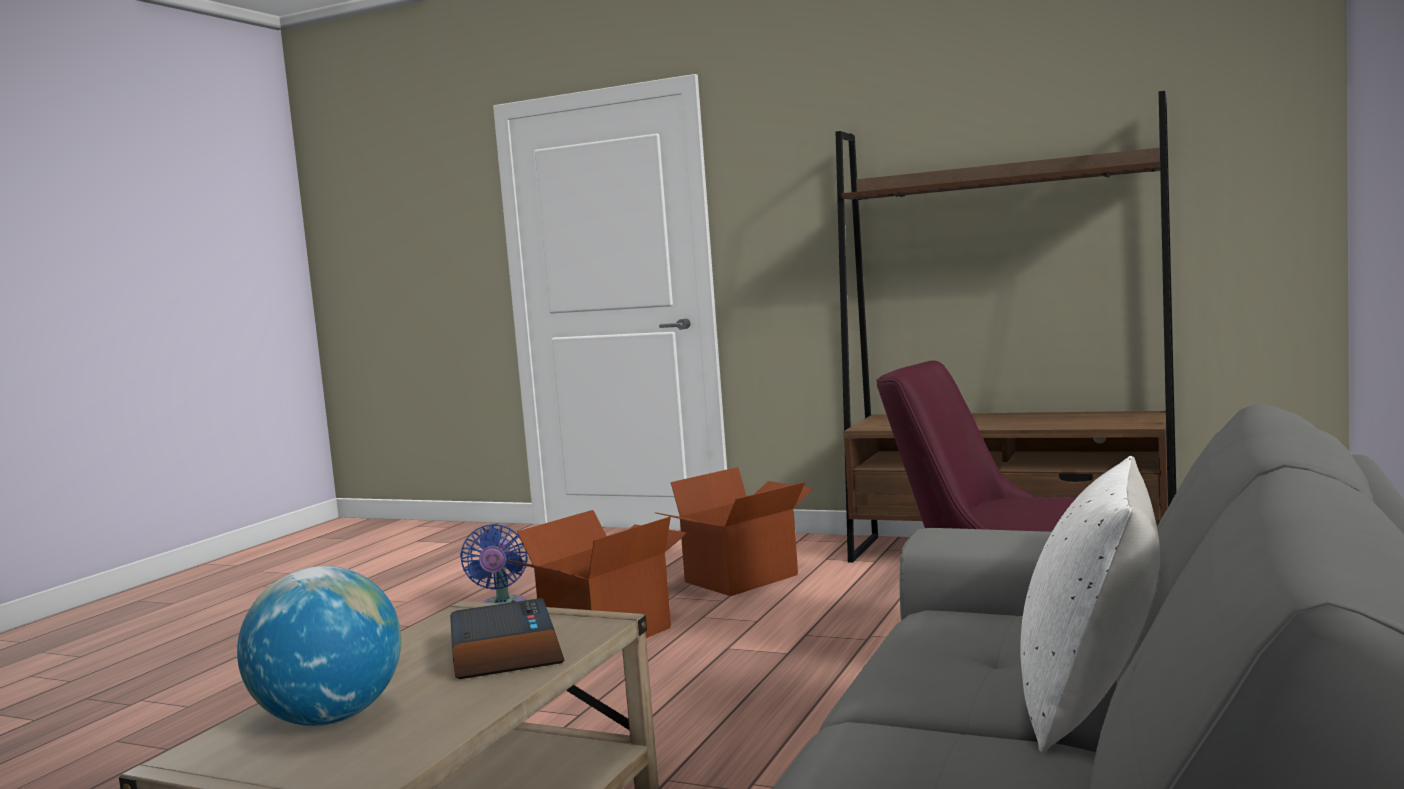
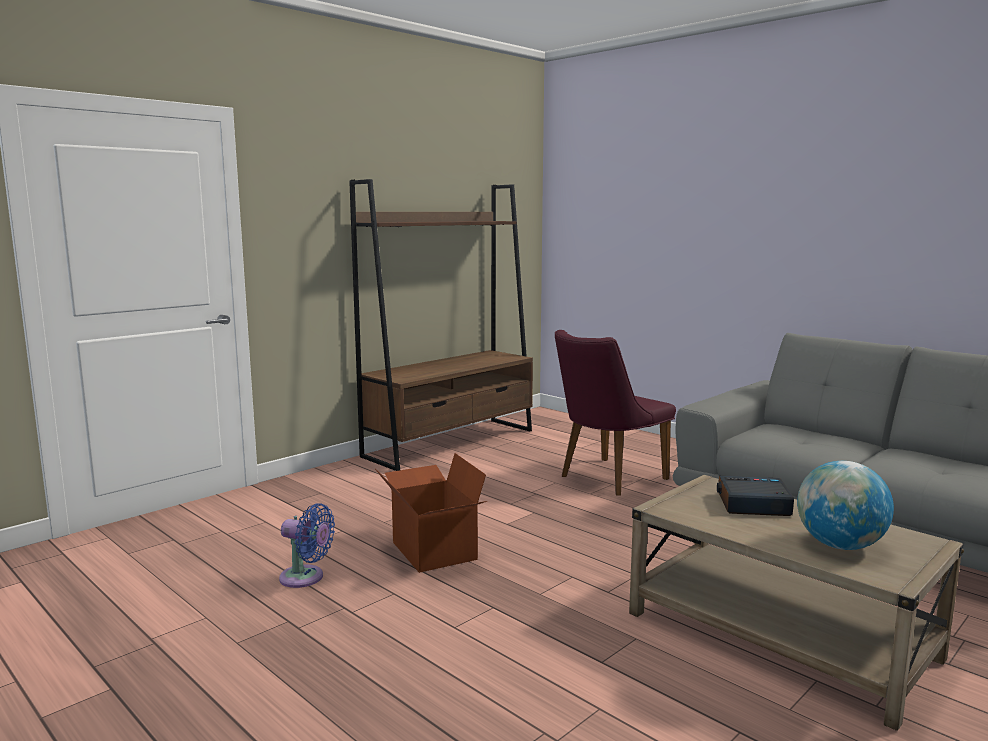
camera: 70 degrees left, 5 degrees up
cardboard box [656,467,813,596] -> none
white pillow [1020,456,1160,753] -> none

